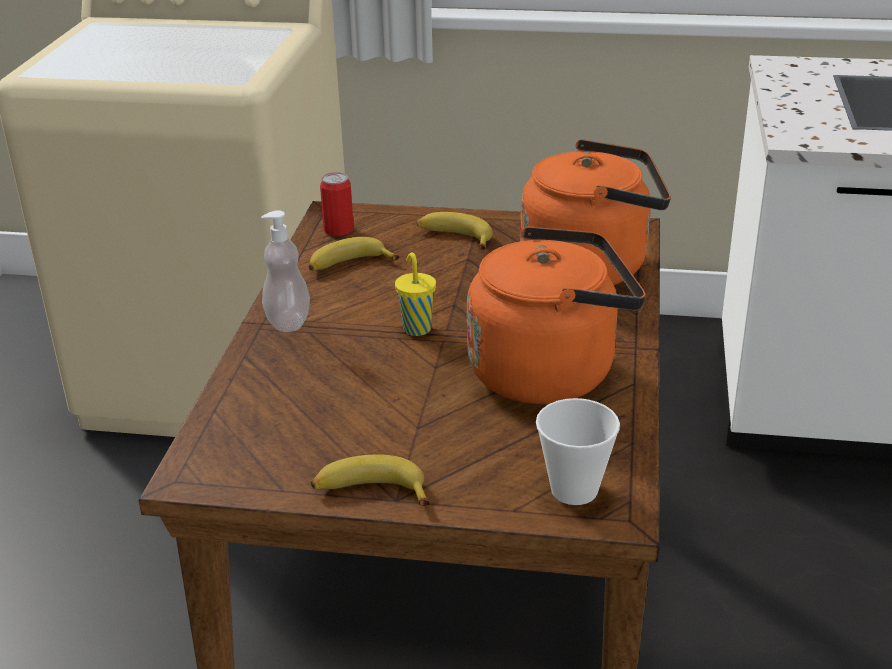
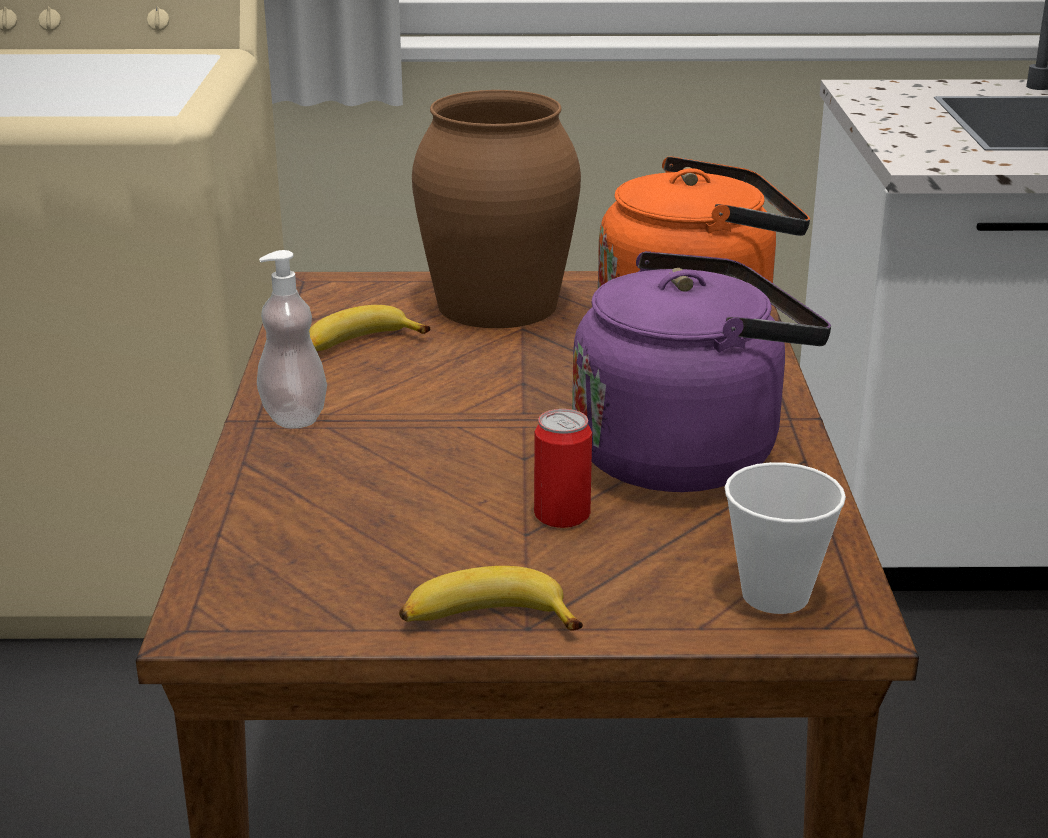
camera: 10 degrees left, 5 degrees down
can [320,172,354,236] -> can moved to [534,409,592,528]
yellow cup [395,252,436,336] -> none
banana [416,212,493,250] -> brown vase [412,90,581,328]
orange kettle [467,226,645,404] -> purple kettle [572,251,831,492]

